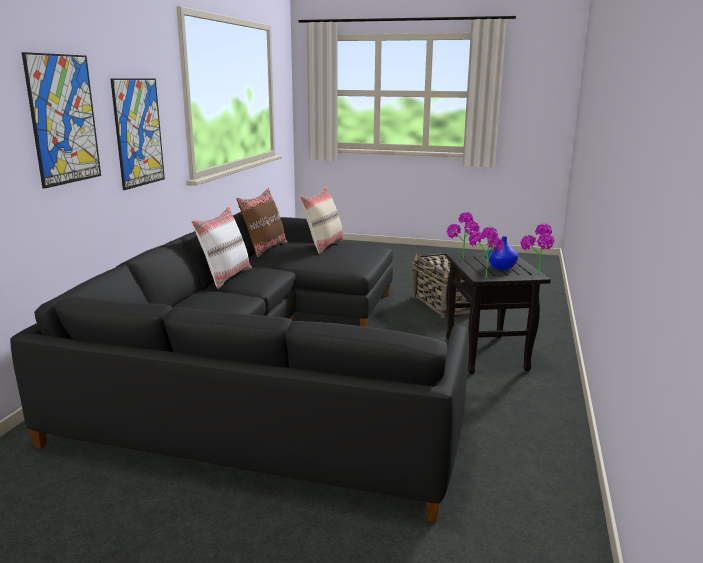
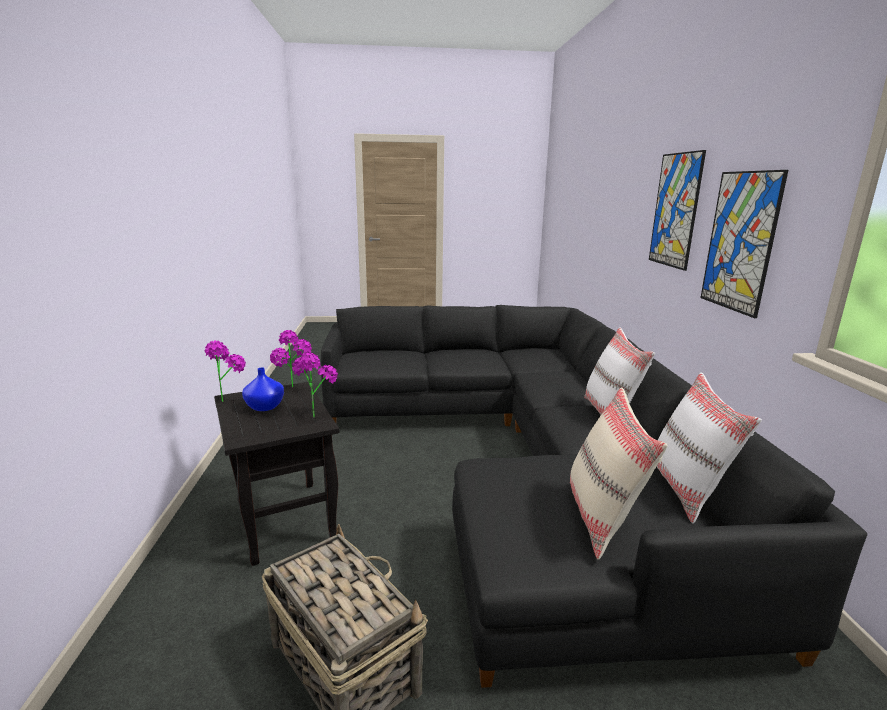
camera: 160 degrees right, 0 degrees up
brown pillow [236,188,287,257] -> white pillow [656,373,762,524]

